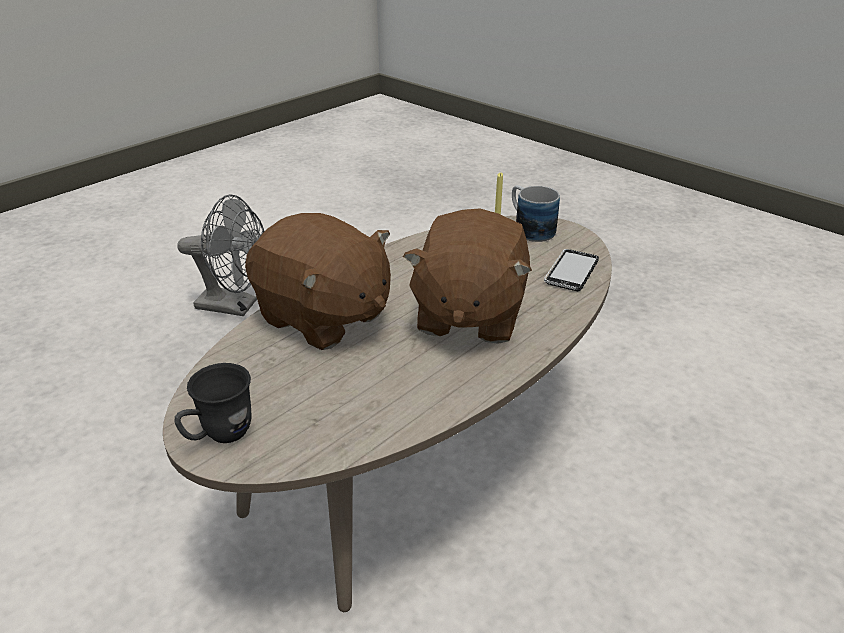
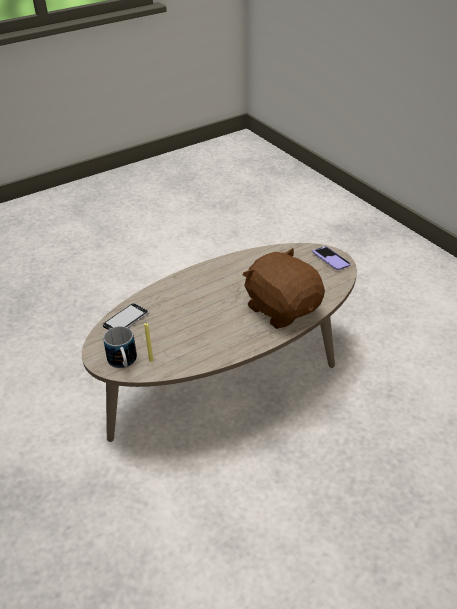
camera: 165 degrees left, 5 degrees up
grey mug [174,363,251,443] -> phone [312,246,351,270]
grey fan [177,194,265,316] -> none
brown plush toy [403,208,532,344] -> none

